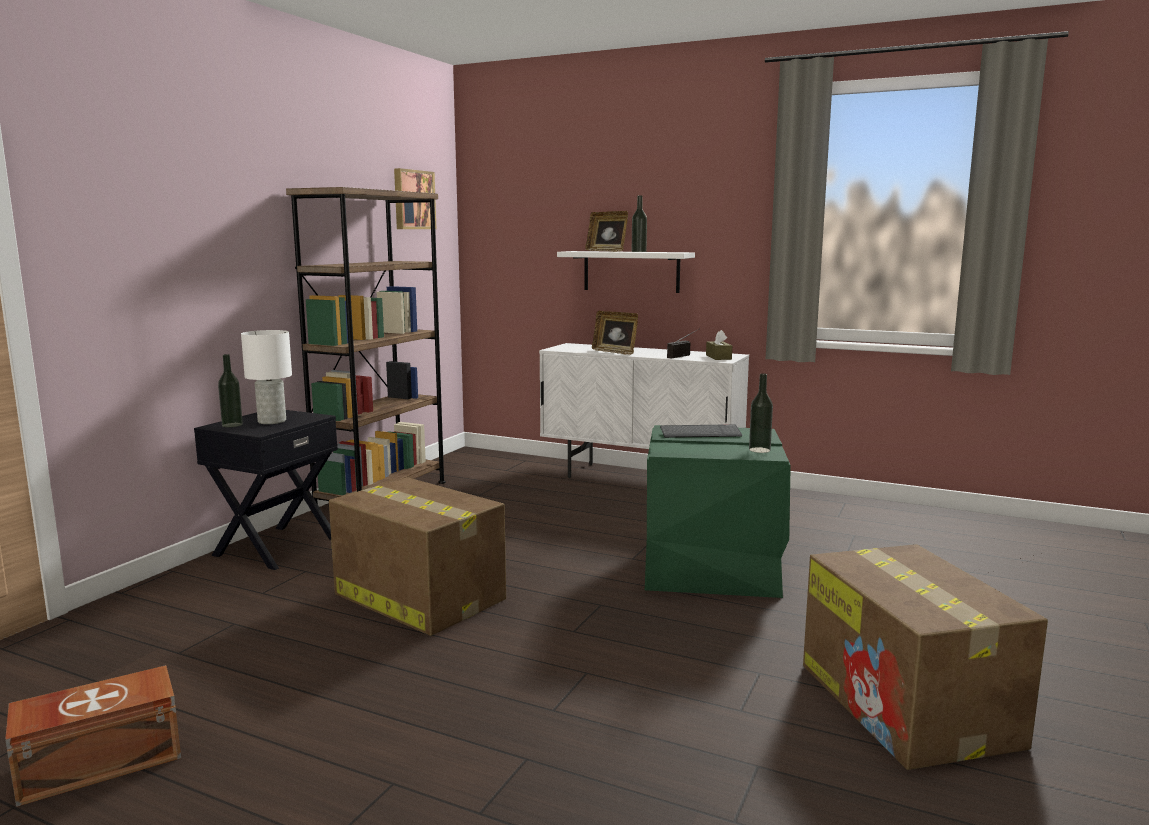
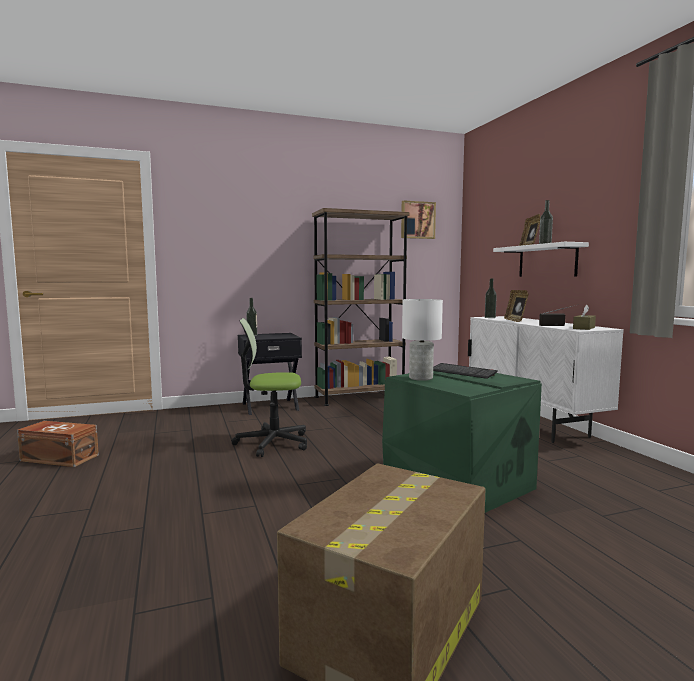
camera: 45 degrees right, 5 degrees down
white table lamp [241,330,292,424] -> white table lamp moved to [402,299,443,381]
cardboard box [329,477,506,636] -> office chair [231,318,307,457]
bottle [749,373,773,453] -> bottle moved to [485,279,497,318]

